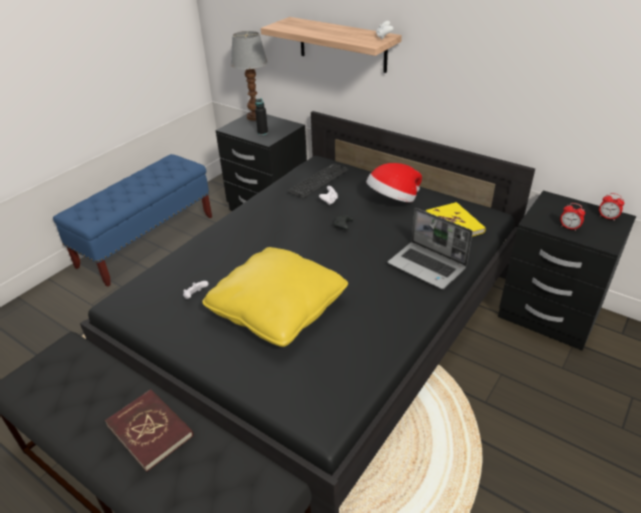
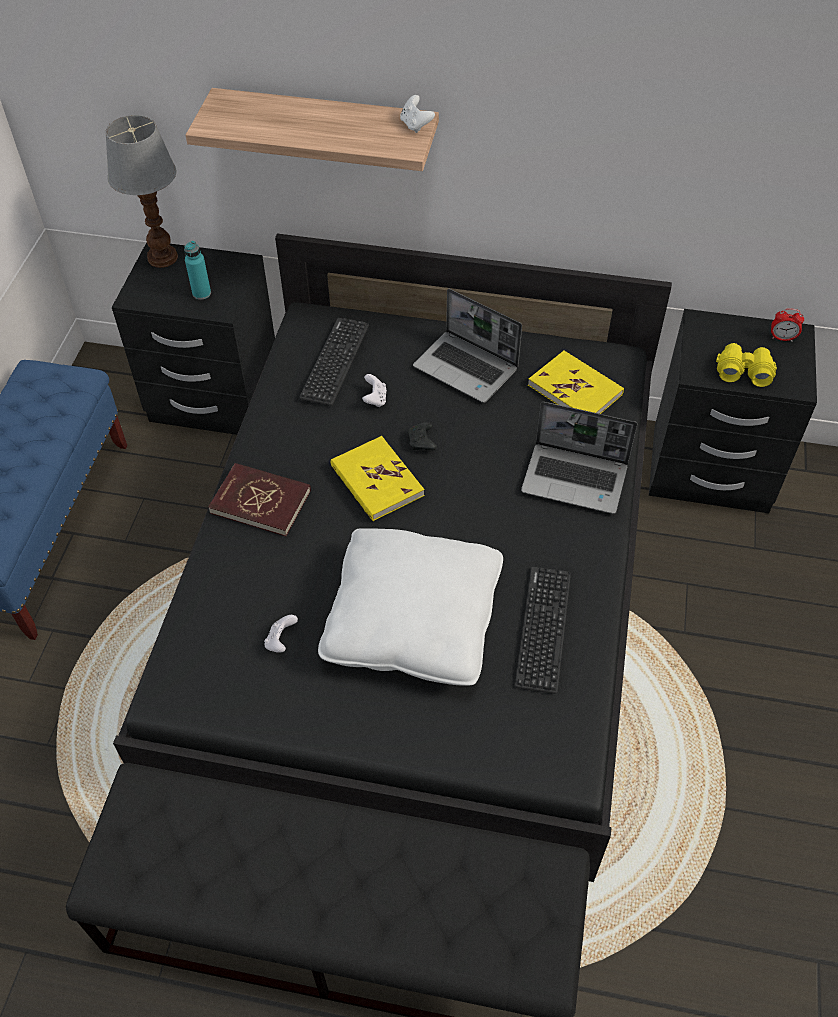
camera: 25 degrees left, 15 degrees up
red book [105,389,194,472] -> red book moved to [208,463,311,536]
yellow pillow [202,247,348,347] -> white pillow [318,528,503,686]
black bottle [255,99,268,135] -> turquoise bottle [184,241,211,300]
hat [366,163,422,202] -> laptop [413,288,522,403]
alarm clock [560,203,585,231] -> yellow binoculars [716,343,777,387]
none -> yellow book [331,436,424,521]
none -> keyboard [515,567,571,694]

